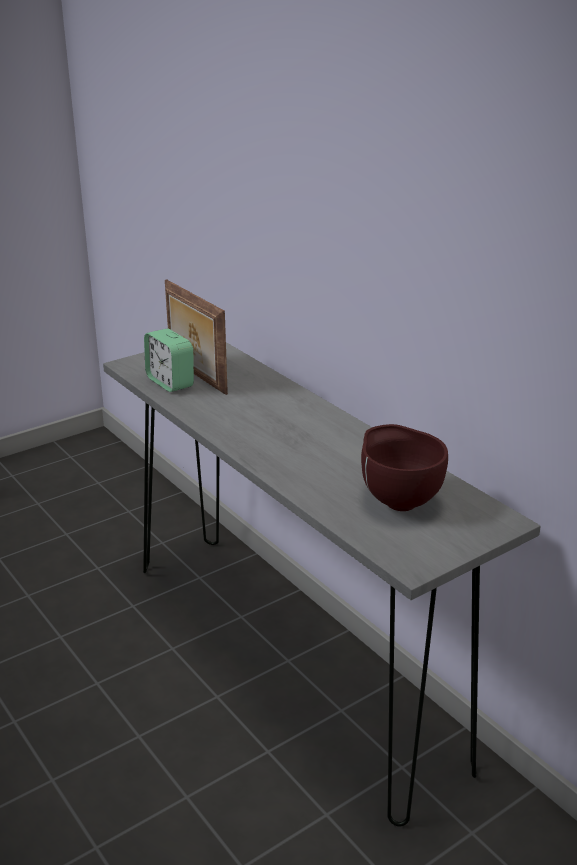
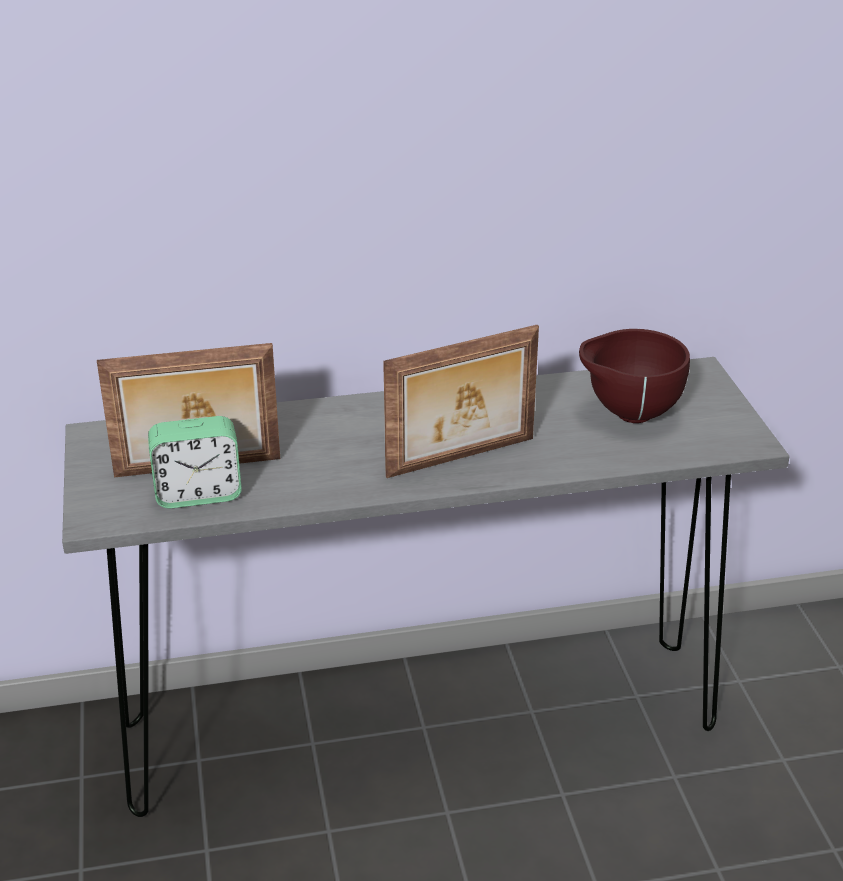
camera: 65 degrees left, 5 degrees up
none -> picture frame [383,325,539,478]

